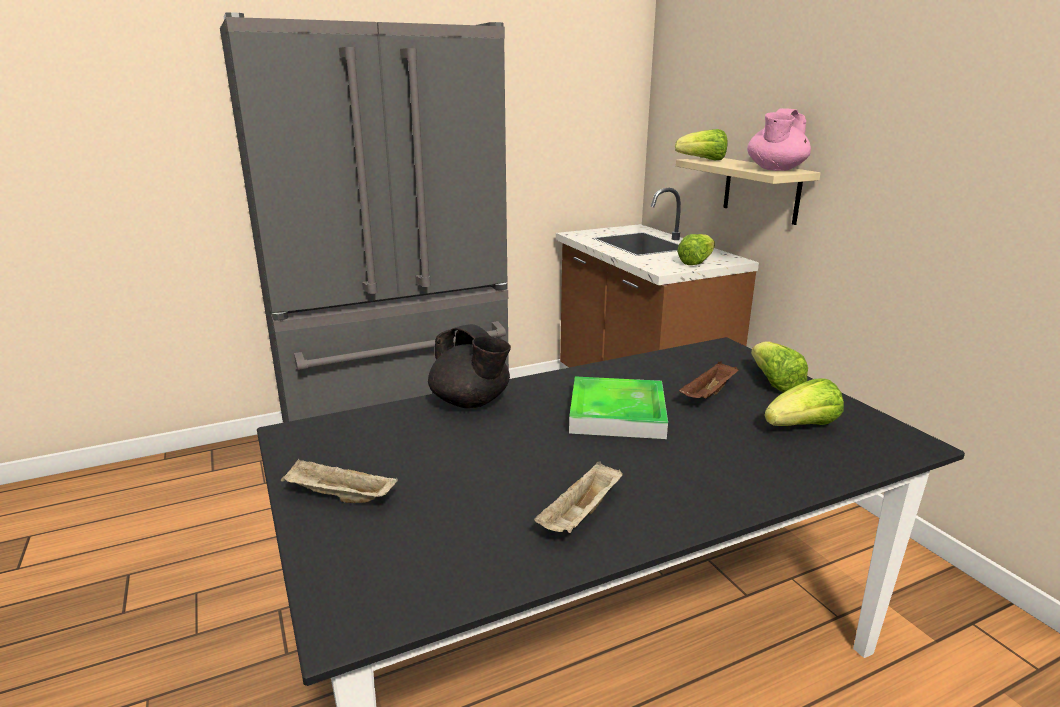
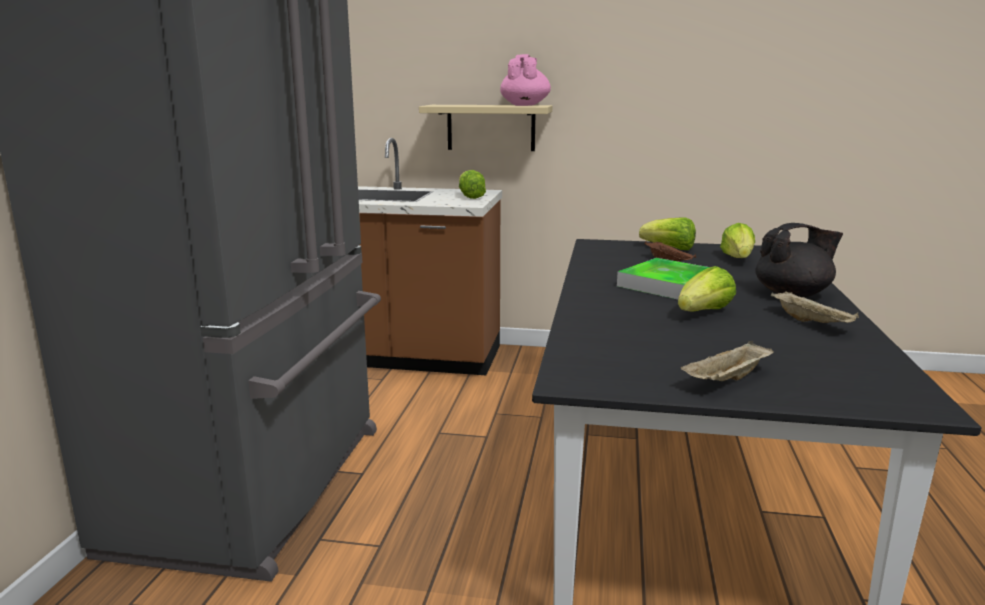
camera: 55 degrees left, 5 degrees down
black teapot [428,324,511,408] -> black teapot moved to [755,223,843,297]
lettuce [675,129,727,160] -> lettuce moved to [678,266,736,311]
pink teapot [747,108,811,171] -> pink teapot turned 150 degrees counterclockwise [500,54,551,106]

